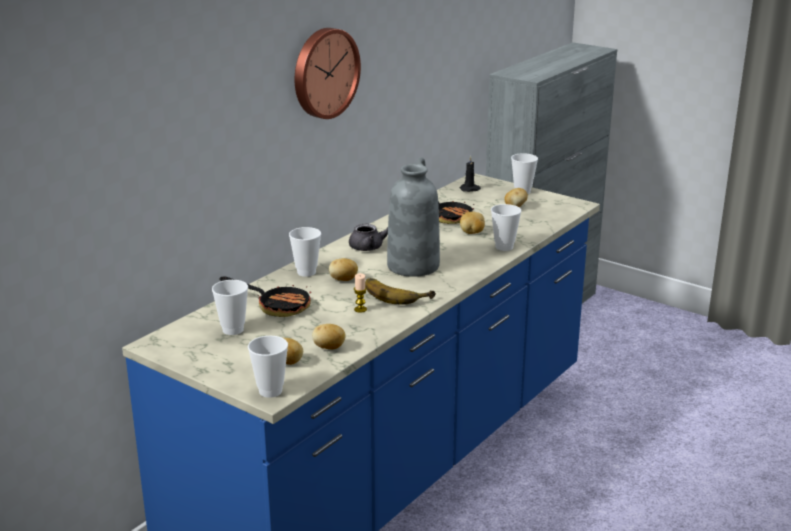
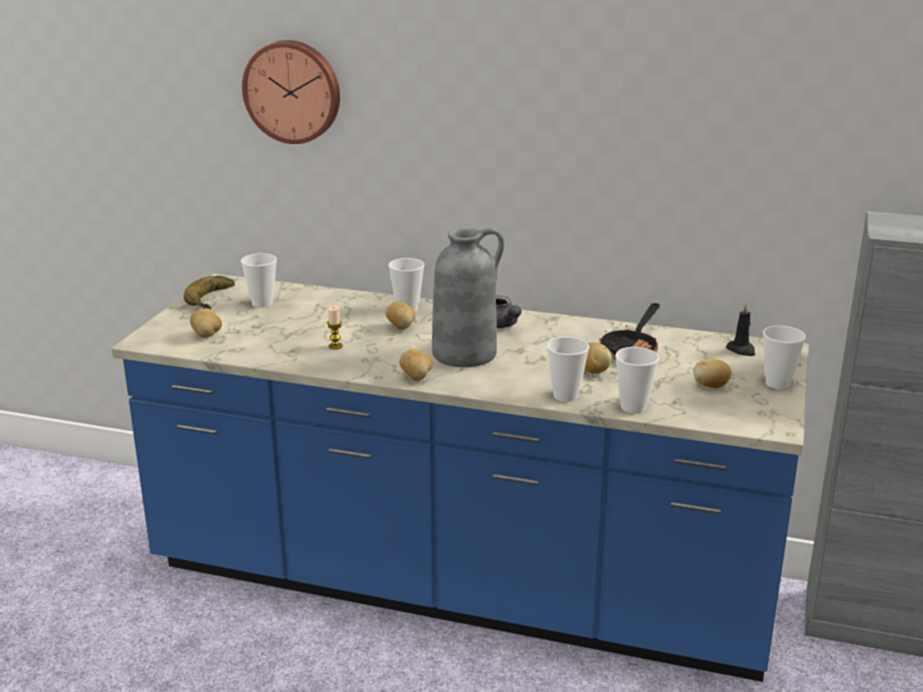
camera: 70 degrees right, 0 degrees up
frying pan [219,276,311,317] -> none
cup [248,336,288,398] -> cup moved to [615,347,659,413]
wall clock [295,28,361,119] -> wall clock moved to [242,40,340,144]
potato [312,324,346,349] -> potato moved to [399,349,433,381]
banana [365,278,436,305] -> banana moved to [183,276,235,310]

